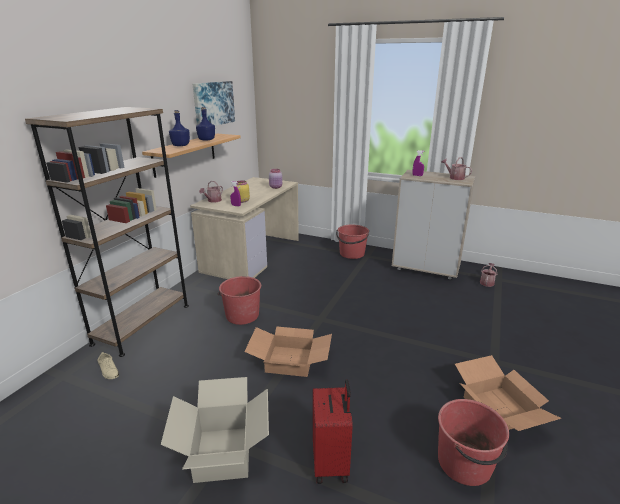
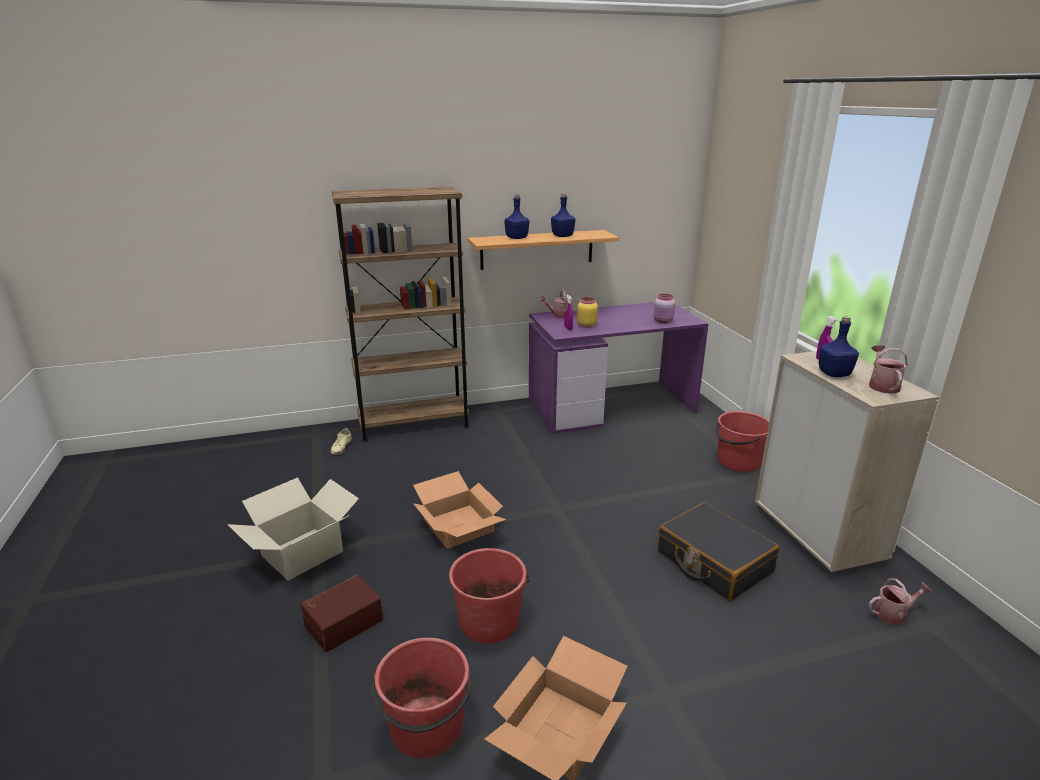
camera: 50 degrees right, 0 degrees up
beige desk [190,177,299,279] -> purple desk [529,302,709,434]
picture [193,81,235,126] -> none
red bucket [218,276,261,325] -> red bucket moved to [449,548,530,644]
red suitcase [313,379,353,484] -> brown storage box [301,575,383,652]
none -> black suitcase [658,502,779,601]
none -> blue bottle [819,316,859,377]

